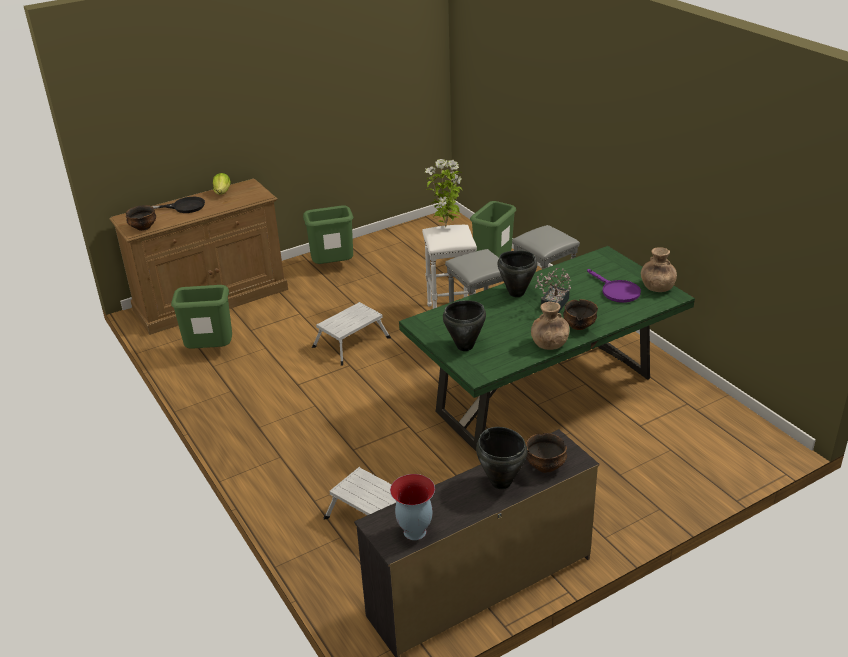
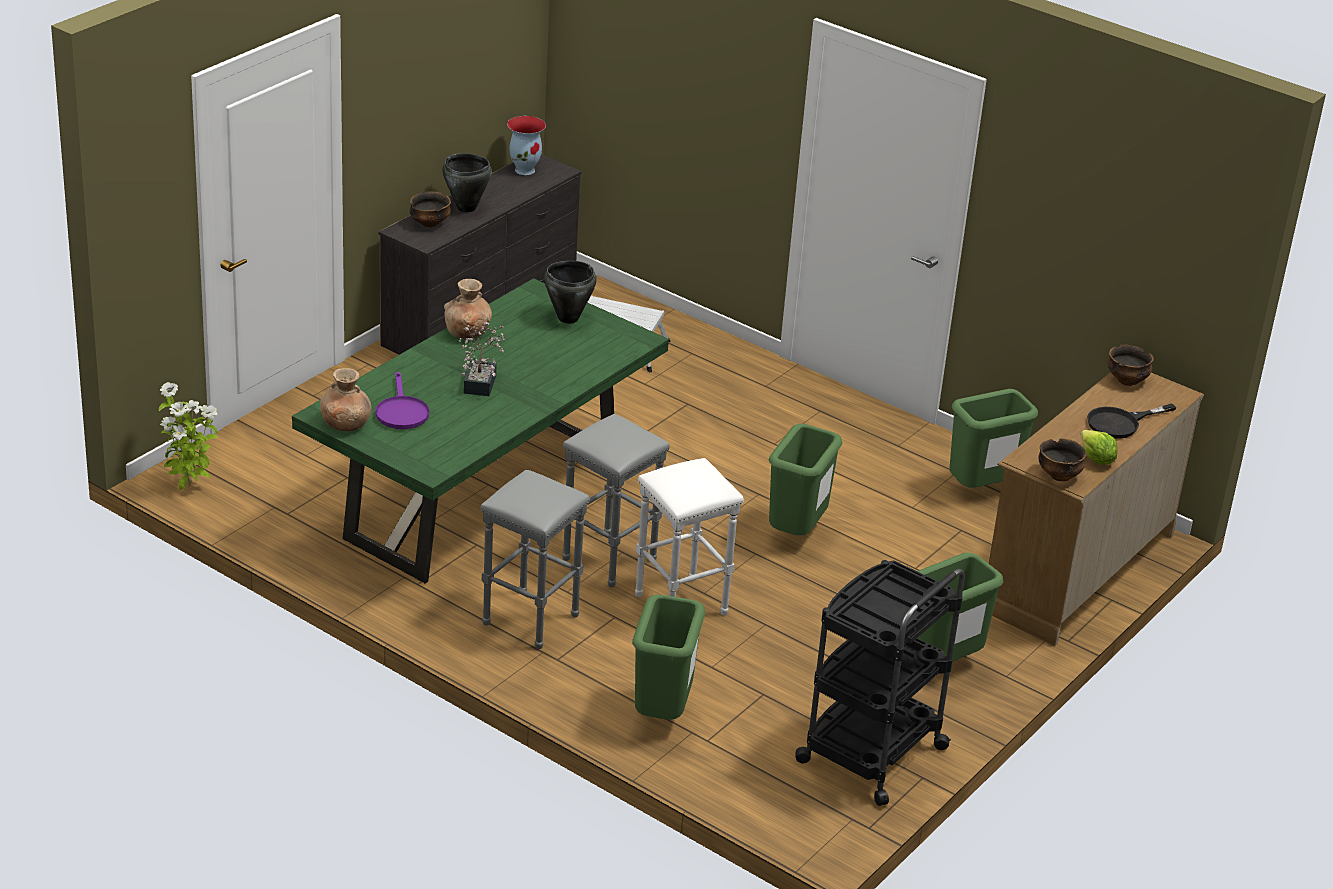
camera: 155 degrees right, 0 degrees up
white step ladder [312,302,391,366] -> green trash can [768,424,842,535]
potted plant [425,159,462,228] -> potted plant moved to [159,382,218,490]
black cooking pot [497,250,538,297] -> none
bowl [563,299,598,330] -> bowl moved to [1038,439,1086,481]
purple frying pan [587,269,641,303] -> purple frying pan turned 135 degrees counterclockwise [375,372,429,429]
none -> black cart [795,560,965,806]

